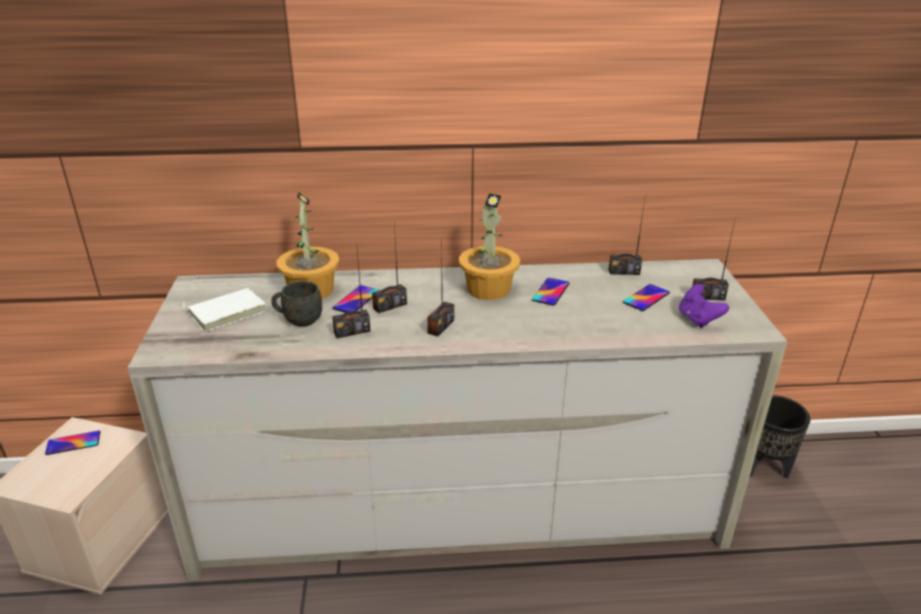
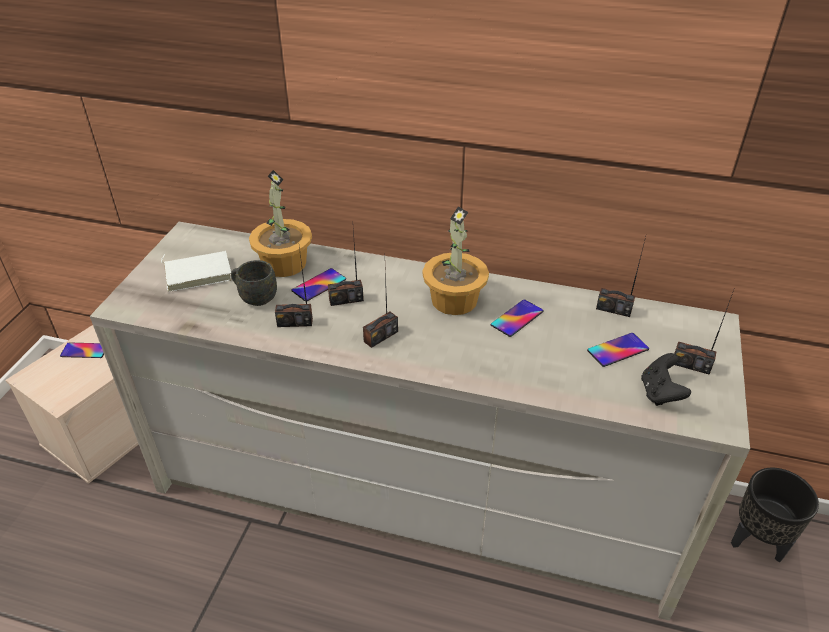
camera: 20 degrees right, 10 degrees up
purple game controller [679,284,729,328] -> black game controller [641,353,691,406]

